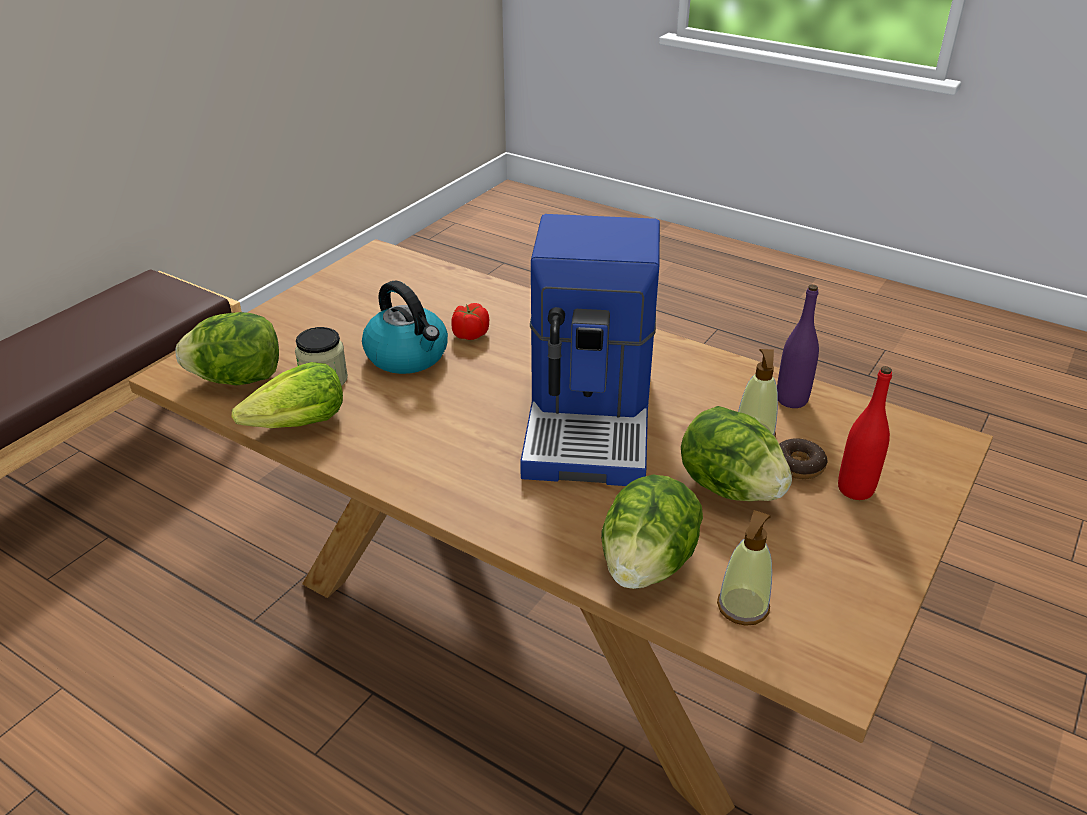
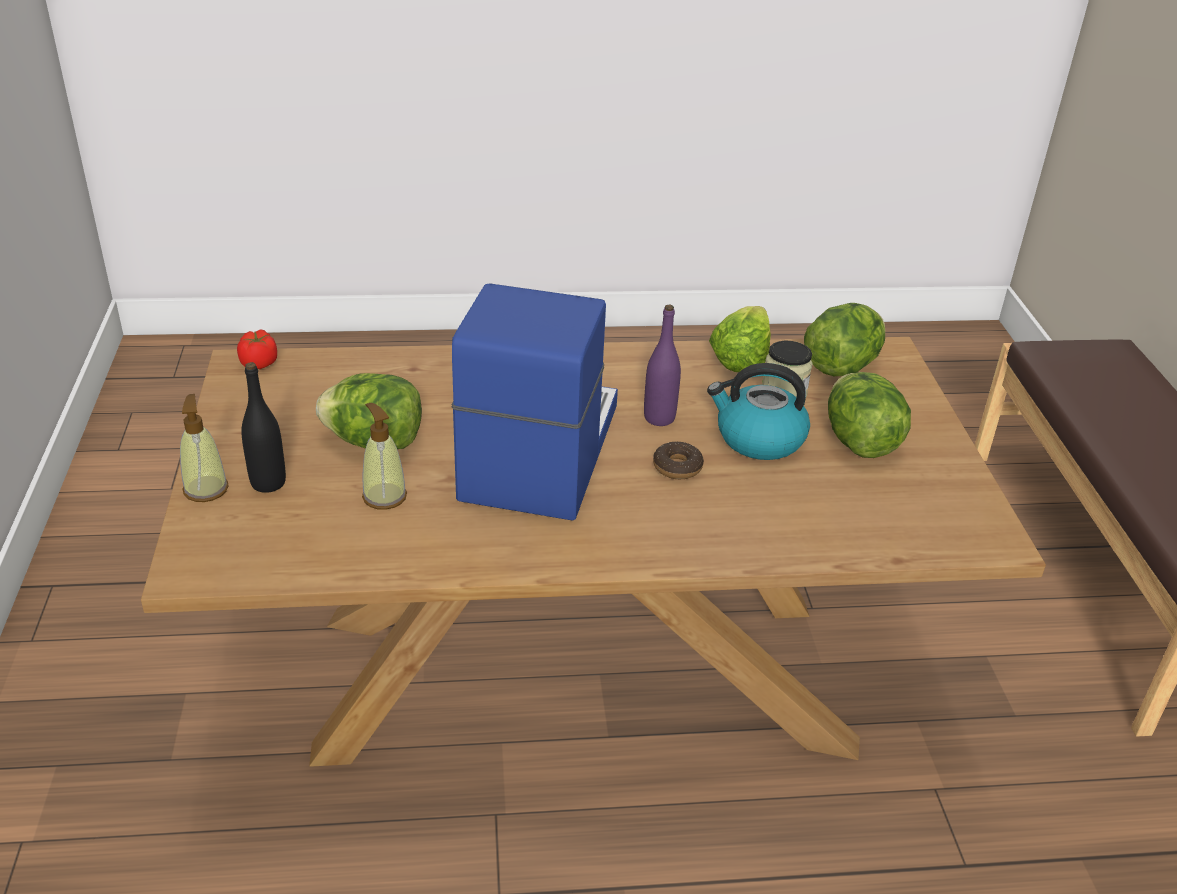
camera: 140 degrees right, 0 degrees up
tomato [451,303,489,340] -> tomato moved to [237,329,277,369]
coffee machine [520,214,660,486] -> coffee machine turned 45 degrees clockwise [451,283,618,521]
lettuce [601,475,703,589] -> lettuce moved to [828,372,911,458]
soap dispenser [717,510,772,626] -> soap dispenser moved to [180,394,229,502]
purple bottle [777,284,819,408] -> purple bottle moved to [644,305,681,426]
donut [779,438,827,479] -> donut moved to [653,442,704,479]
red bottle [838,366,892,500] -> black bottle [241,362,286,493]

